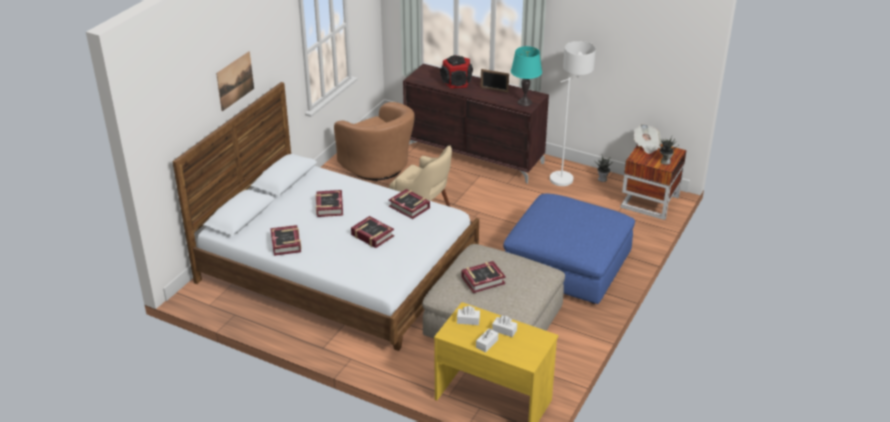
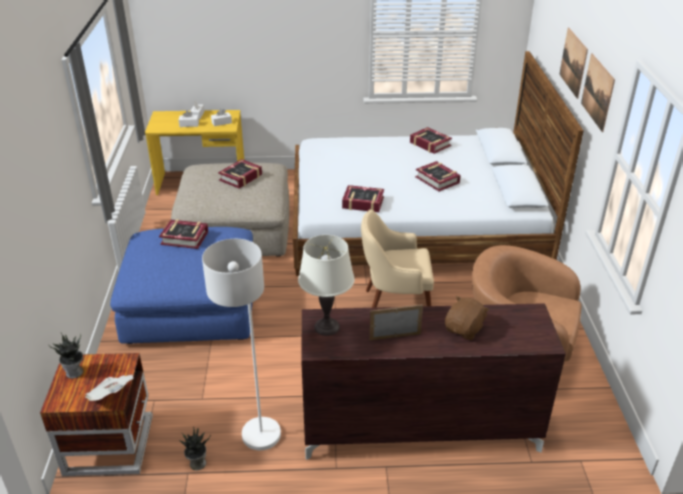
camera: 150 degrees right, 0 degrees up
book [351,216,394,248] -> book moved to [159,219,208,249]
speaker [440,55,473,89] -> brown plush toy [445,296,489,340]
turquoise table lamp [511,46,542,106] -> white table lamp [298,235,355,336]
none -> picture [581,53,615,132]

